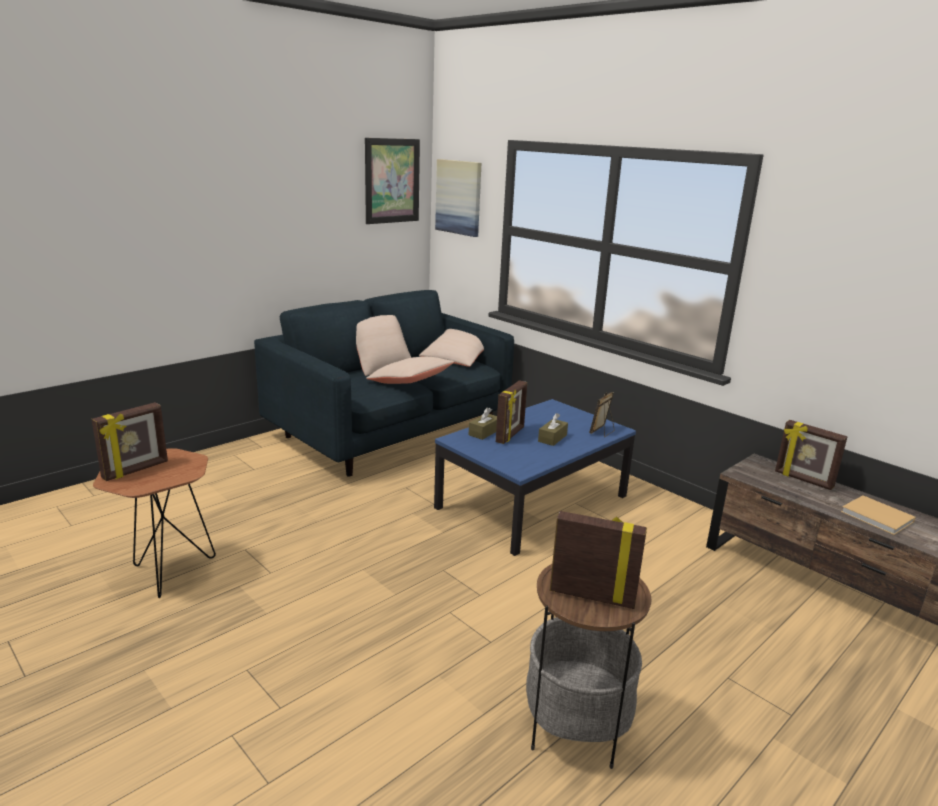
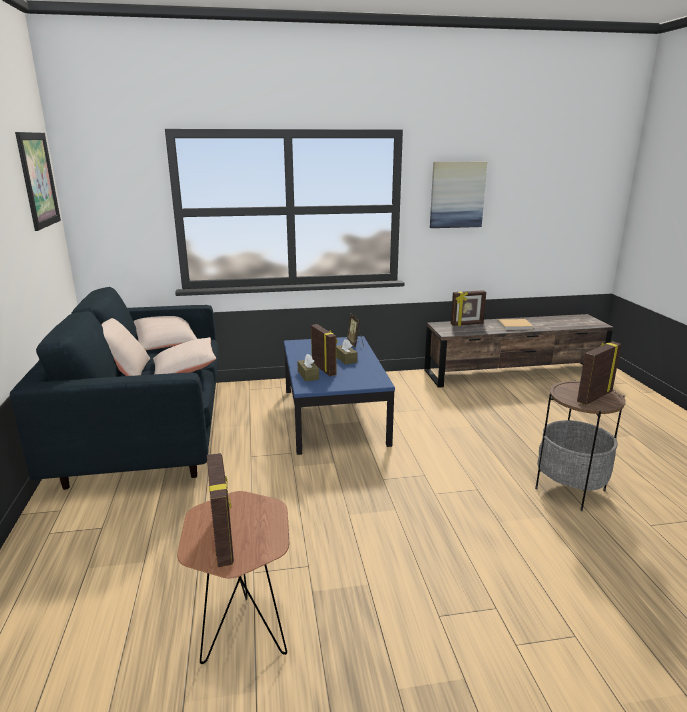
camera: 55 degrees left, 0 degrees up
picture [435,159,481,237] -> picture moved to [430,162,487,228]

